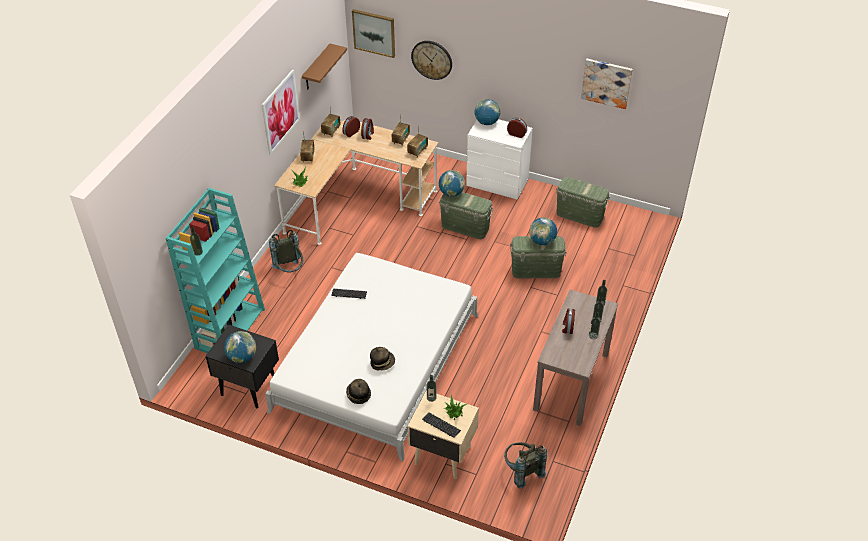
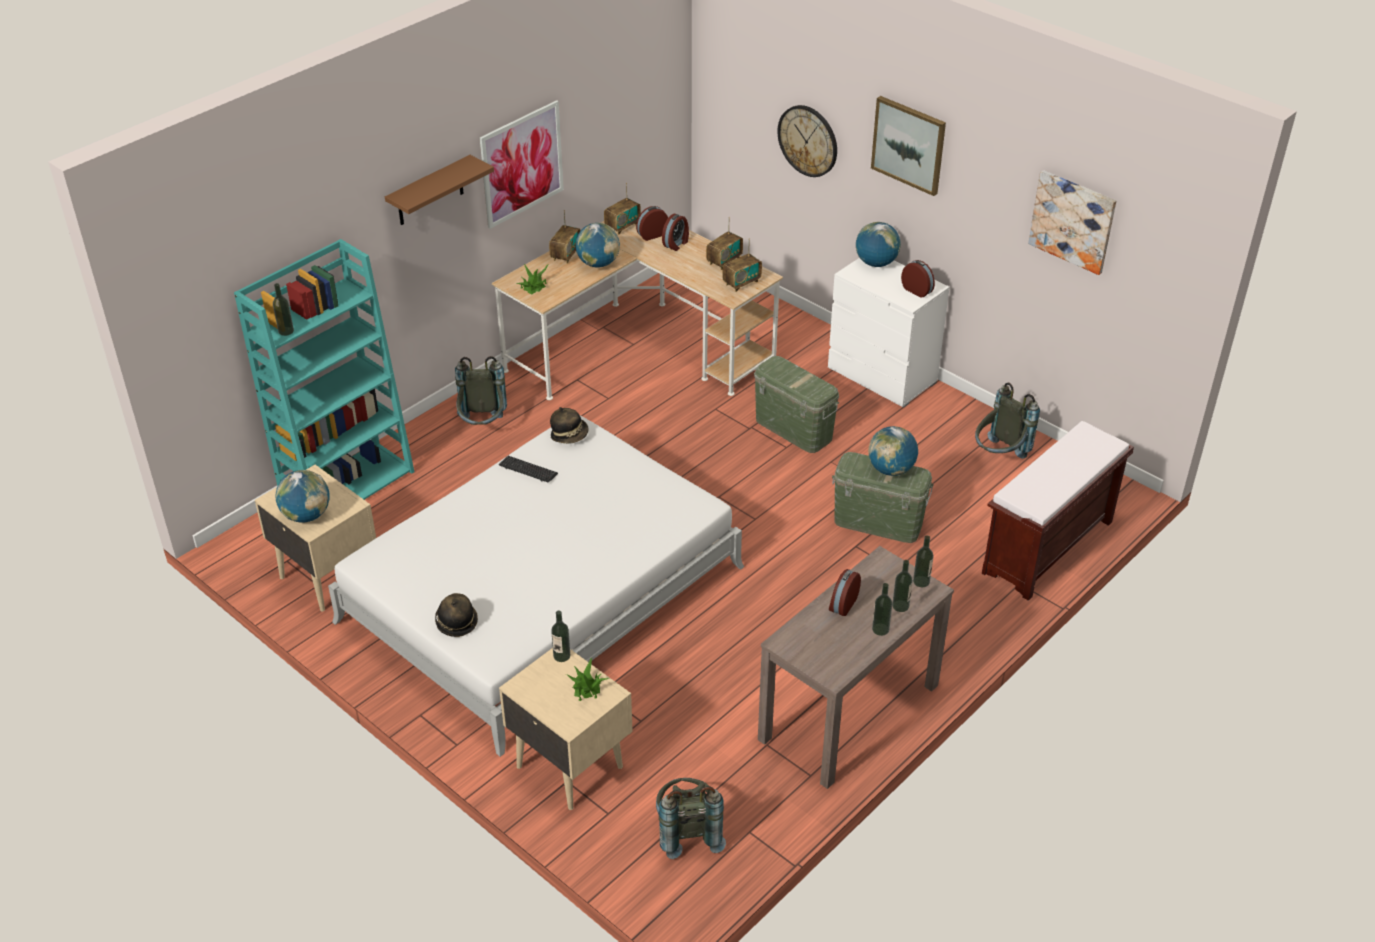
camera: 20 degrees right, 5 degrees down
black nightstand [205,325,279,409] -> beige nightstand [255,465,376,612]
brown shelf [302,44,347,90] -> brown shelf moved to [385,155,494,225]
picture [352,9,395,58] -> picture moved to [871,96,946,196]
hat [370,347,395,370] -> hat moved to [550,407,589,444]
keyboard [422,412,461,438] -> none
globe [439,170,465,197] -> globe moved to [575,223,620,268]
green storage box [556,177,610,228] -> grey backpack [975,383,1040,459]
none -> brown bench [982,421,1134,601]

